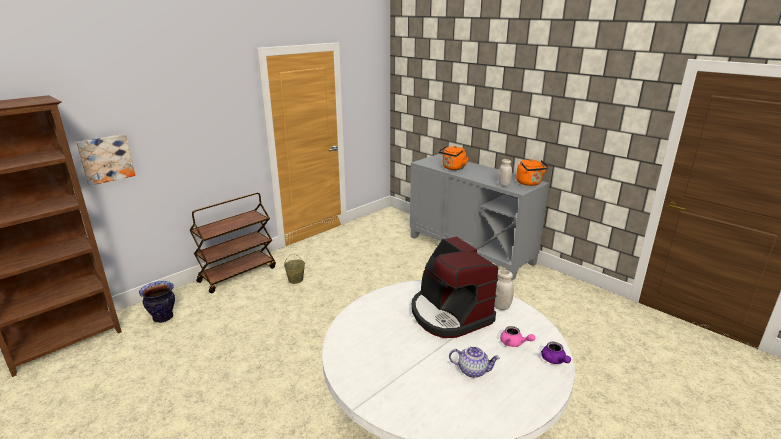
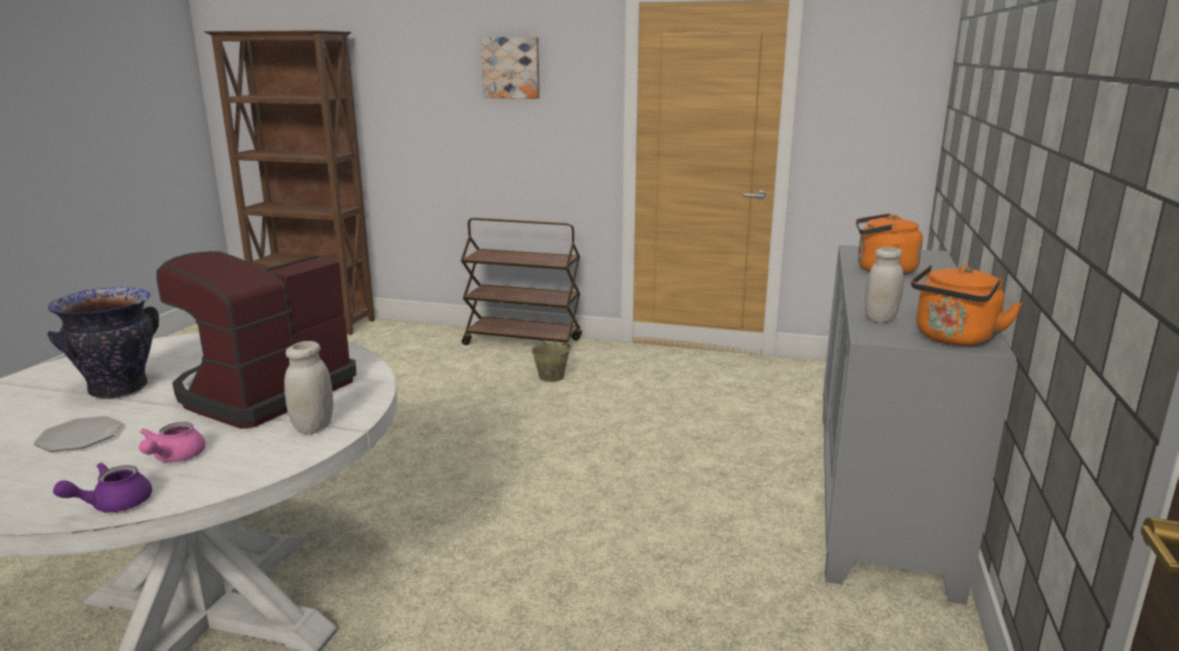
camera: 60 degrees right, 5 degrees down
picture [76,134,136,186] -> picture moved to [481,37,540,99]
vase [139,281,175,323] -> vase moved to [47,287,159,398]
teapot [449,346,500,378] -> plate [34,416,122,452]

